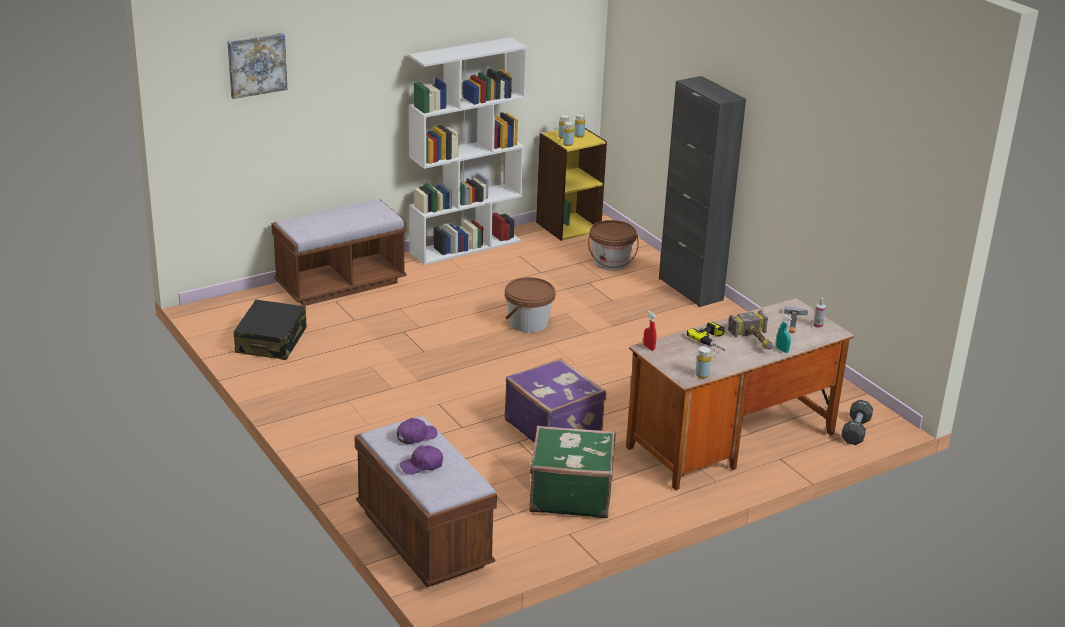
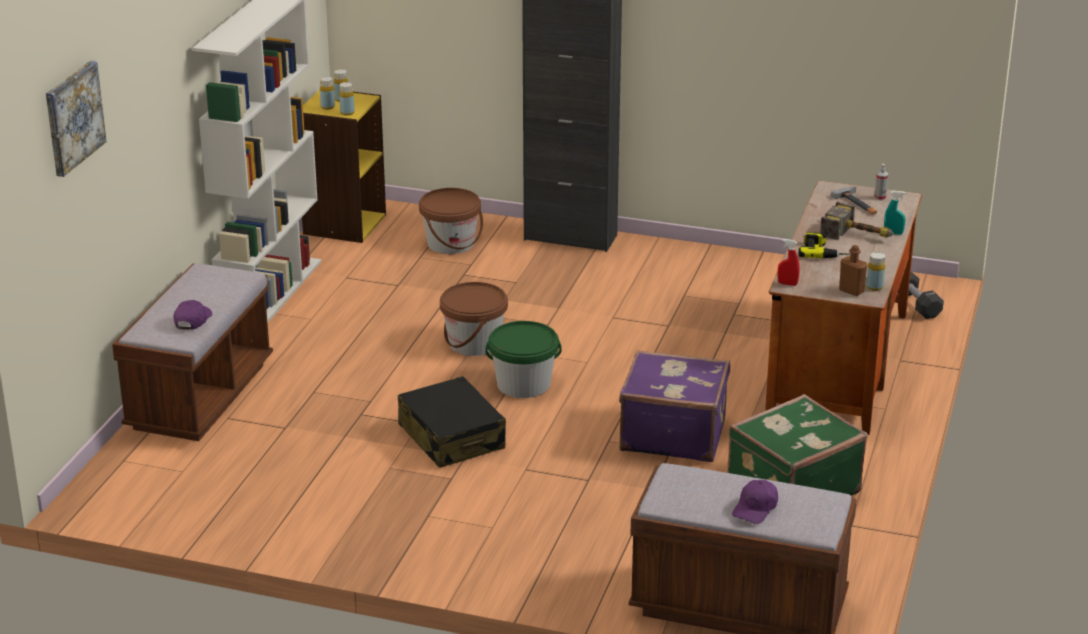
camera: 40 degrees left, 0 degrees up
black suitcase [234,300,307,360] -> black suitcase moved to [398,376,506,468]
purple cap [397,418,437,444] -> purple cap moved to [173,300,212,330]
none -> green bucket [485,321,562,398]
none -> brown bottle [839,245,867,296]

